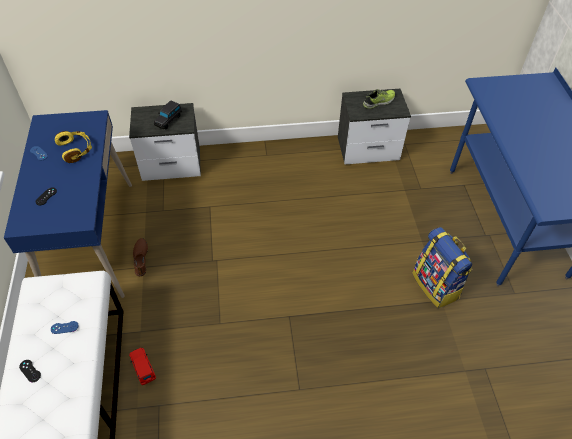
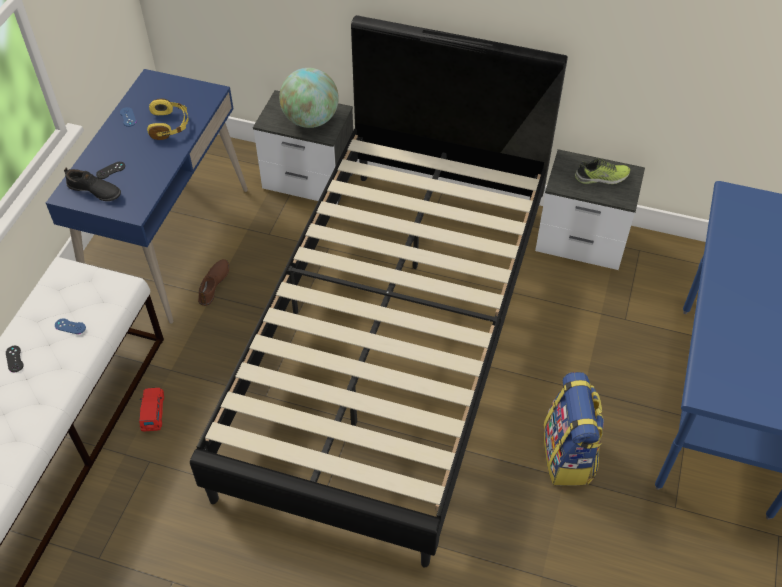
camera: 25 degrees right, 0 degrees up
black toy car [154,101,182,130] -> globe [279,68,339,128]
none -> black shoe [64,168,121,201]
none -> black bed [190,15,568,567]

